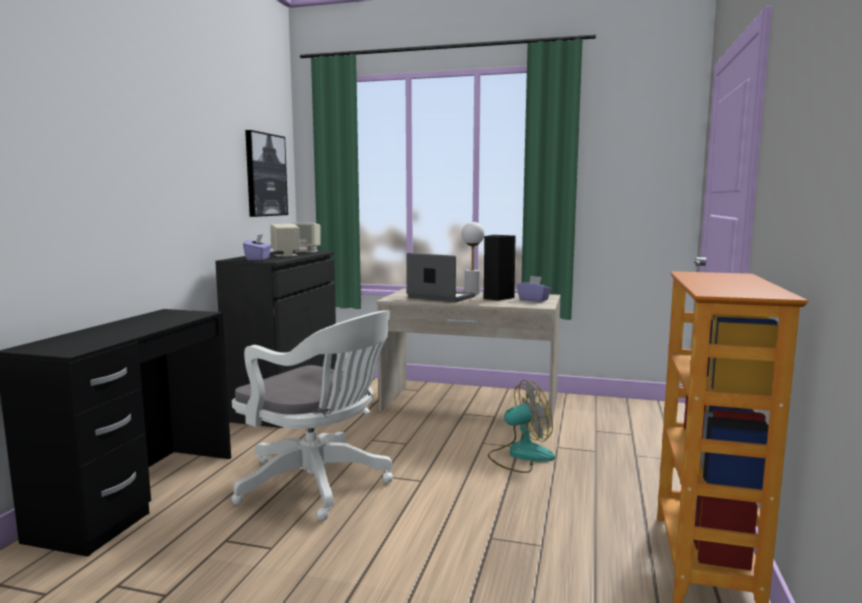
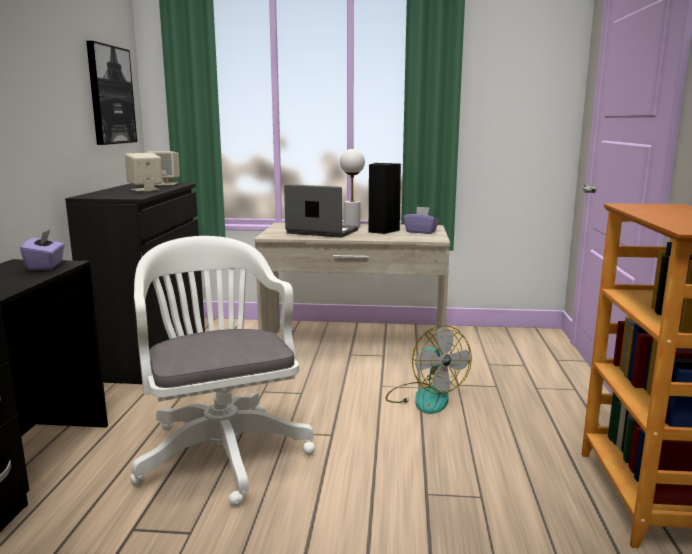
camera: 10 degrees left, 5 degrees up
white office chair [232,311,393,521] -> white office chair turned 135 degrees counterclockwise [130,236,315,506]
purple tissue box [243,234,271,260] -> purple tissue box moved to [20,230,65,270]
fan [488,380,555,473] -> fan turned 90 degrees clockwise [386,325,472,414]

